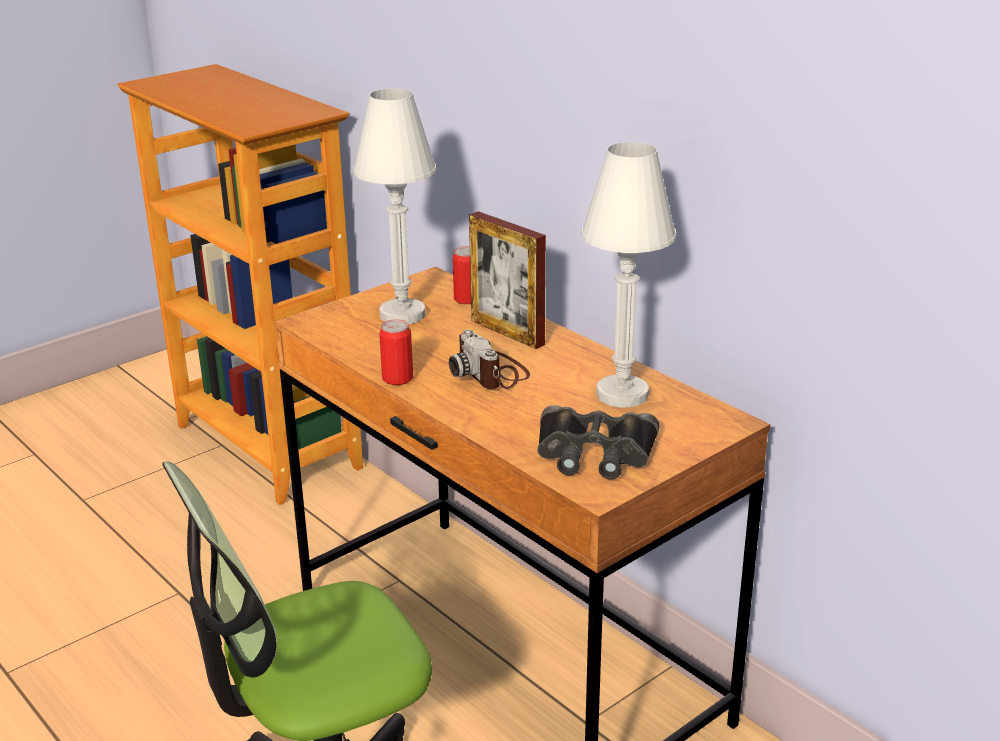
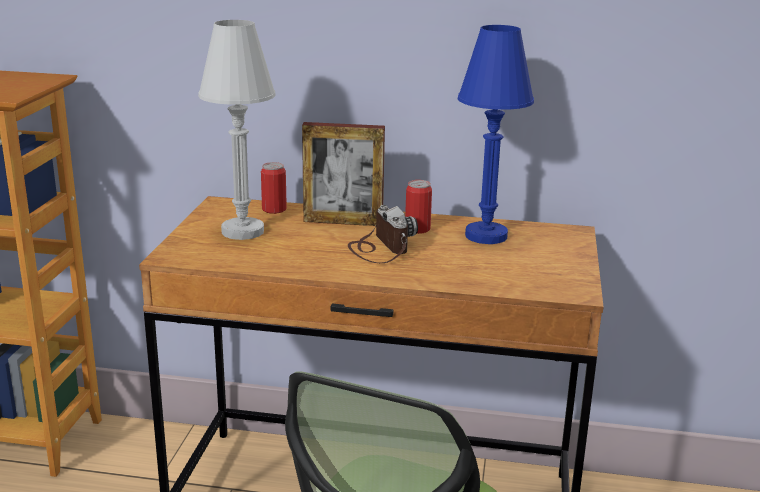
camera: 40 degrees left, 5 degrees down
can [379,319,413,385] -> can moved to [405,180,432,234]
camera [449,330,530,389] -> camera turned 135 degrees counterclockwise [348,205,418,263]
black binoculars [537,405,660,479] -> none
white table lamp [581,142,677,408] -> blue table lamp [457,25,534,244]

